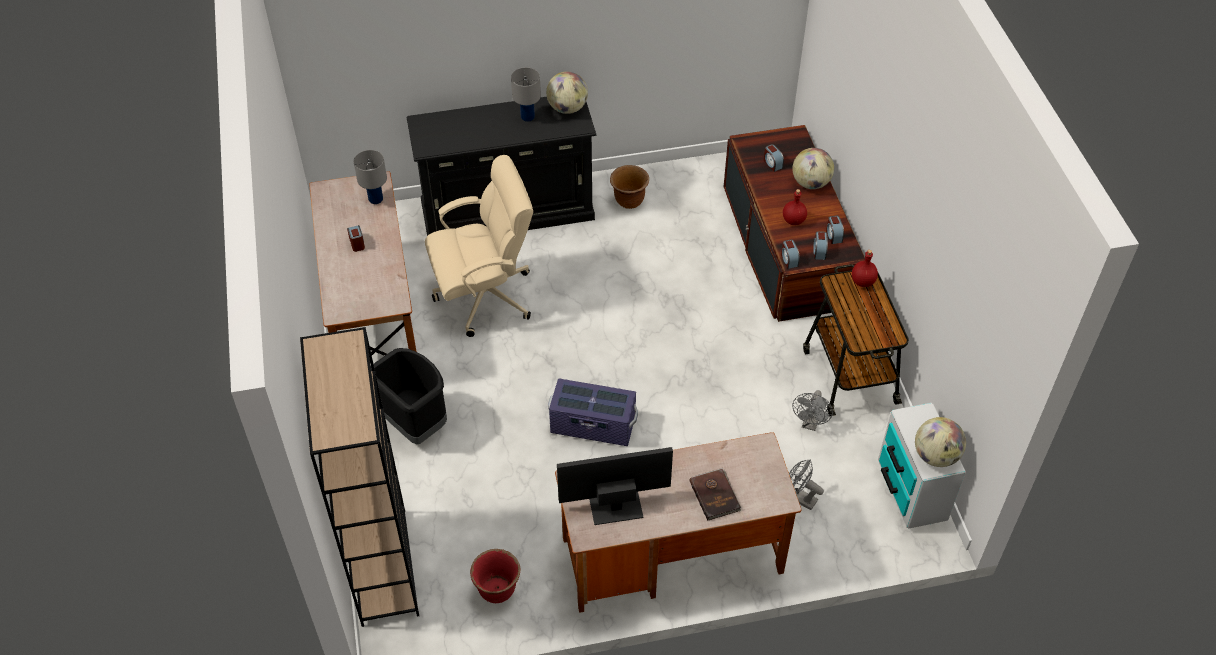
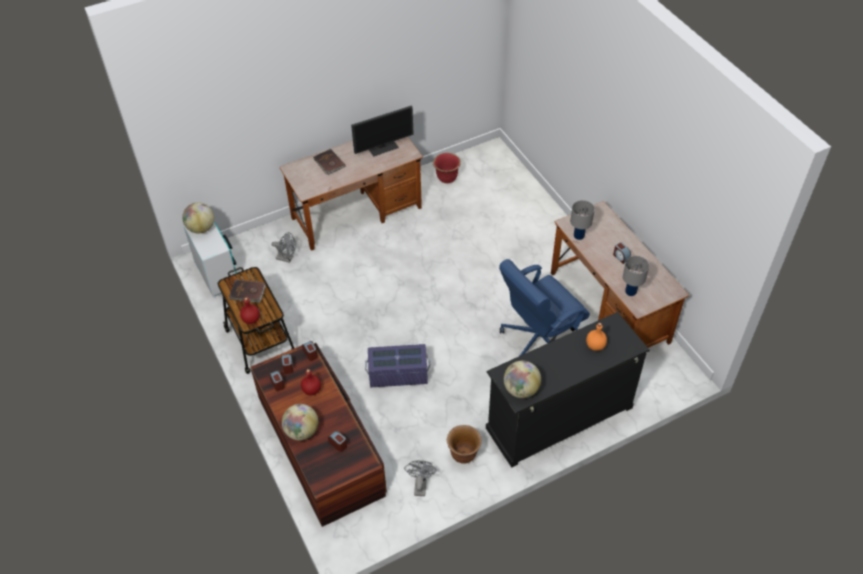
camera: 165 degrees right, 0 degrees up
beige bookcase [300,327,419,627] -> none
black trash can [371,348,447,444] -> none
beige office chair [425,155,533,337] -> blue office chair [499,259,590,356]
grey table lamp [511,67,541,122] -> grey table lamp moved to [570,200,595,240]
purple storage box [548,378,638,446] -> purple storage box moved to [365,344,430,387]
grey fan [792,390,833,431] -> grey fan moved to [404,460,437,496]
none -> brown book [229,280,266,303]
none -> orange bottle [586,323,607,351]

